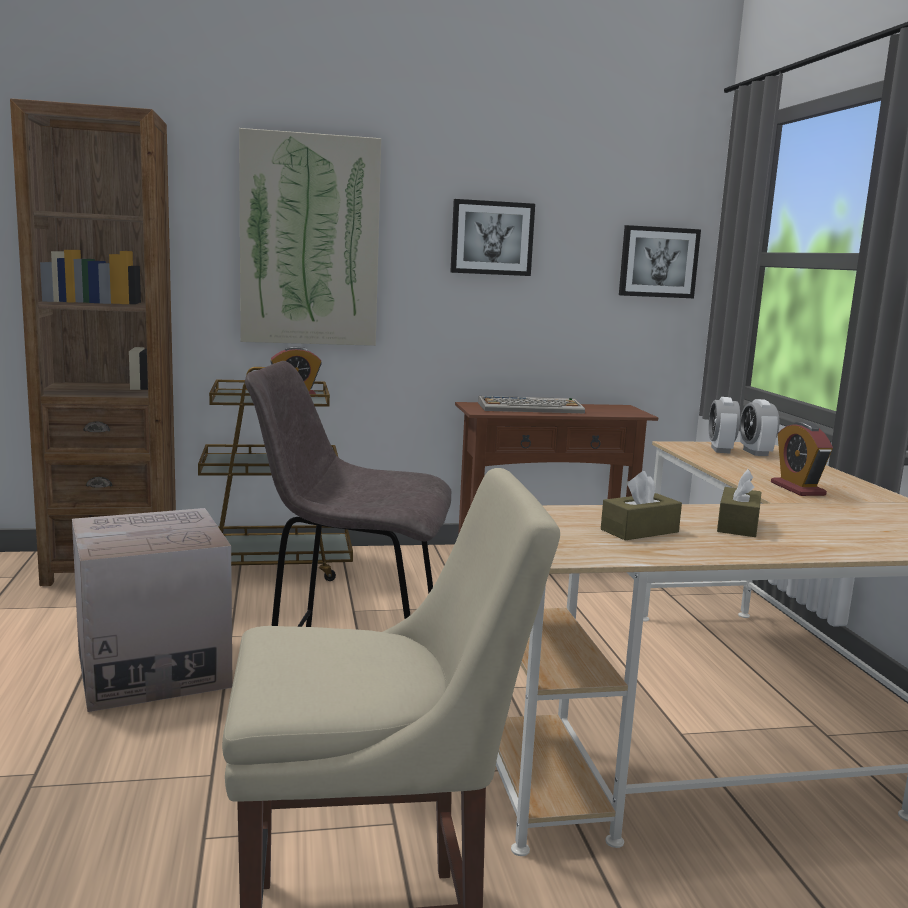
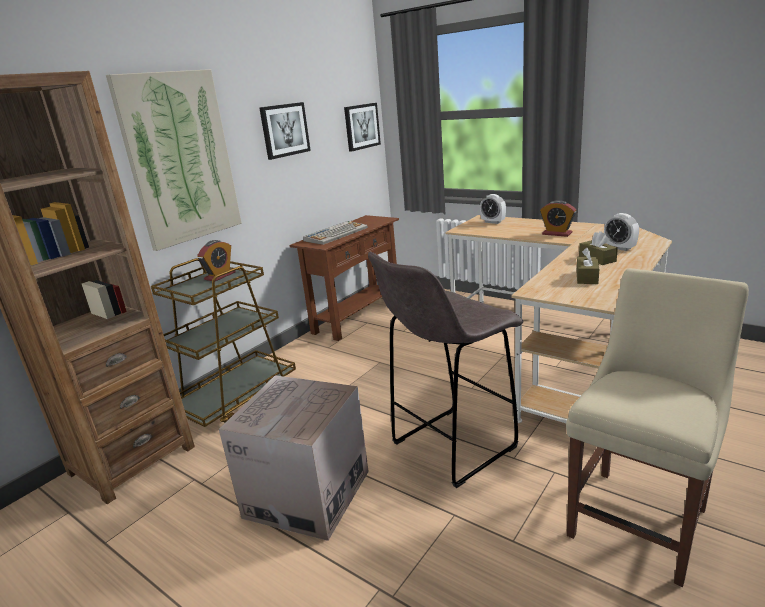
camera: 40 degrees left, 10 degrees up
alarm clock [709,397,740,454] -> alarm clock moved to [604,213,639,251]

